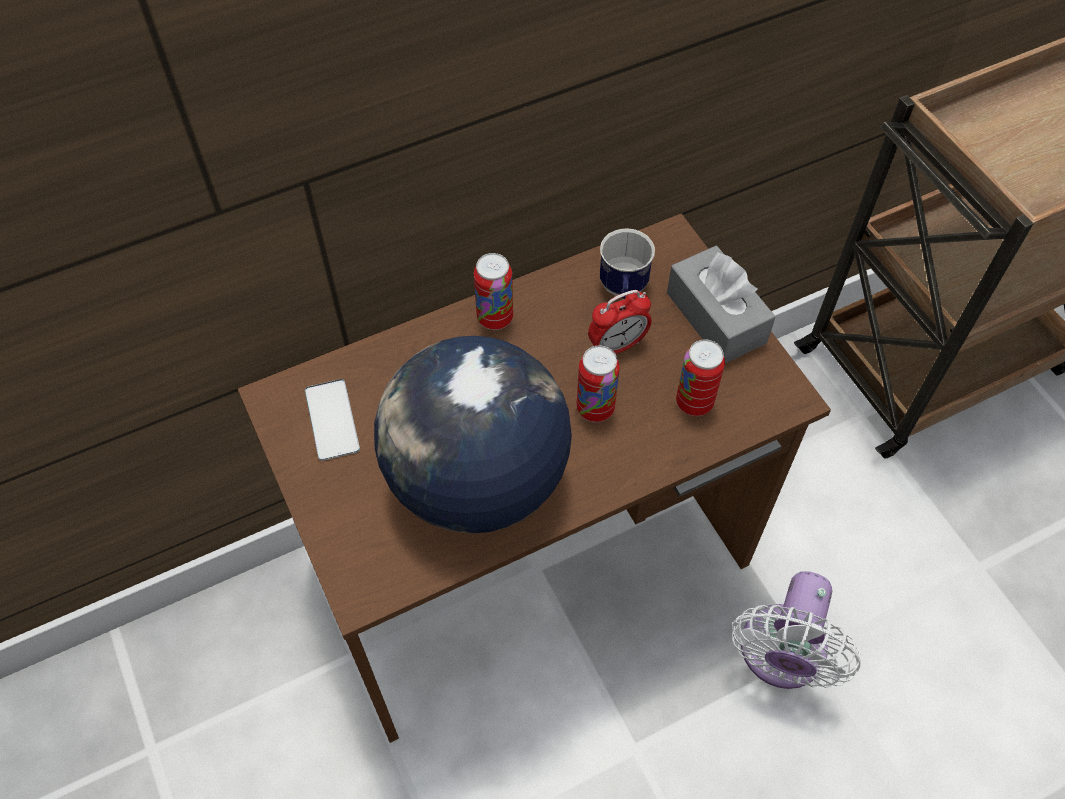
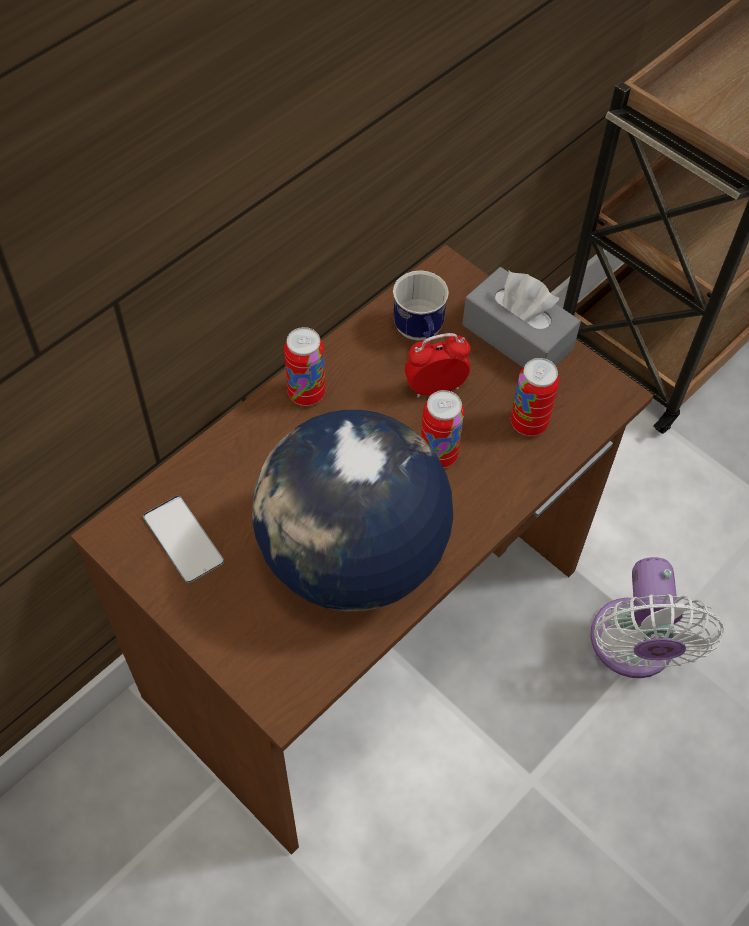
camera: 20 degrees left, 0 degrees up
alarm clock [588,290,652,354] -> alarm clock turned 150 degrees counterclockwise [405,333,471,398]

